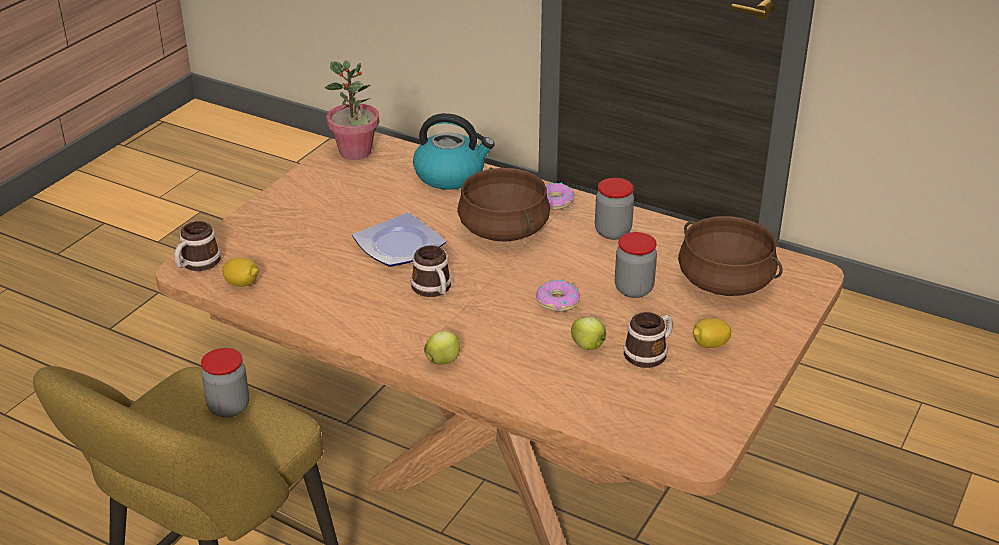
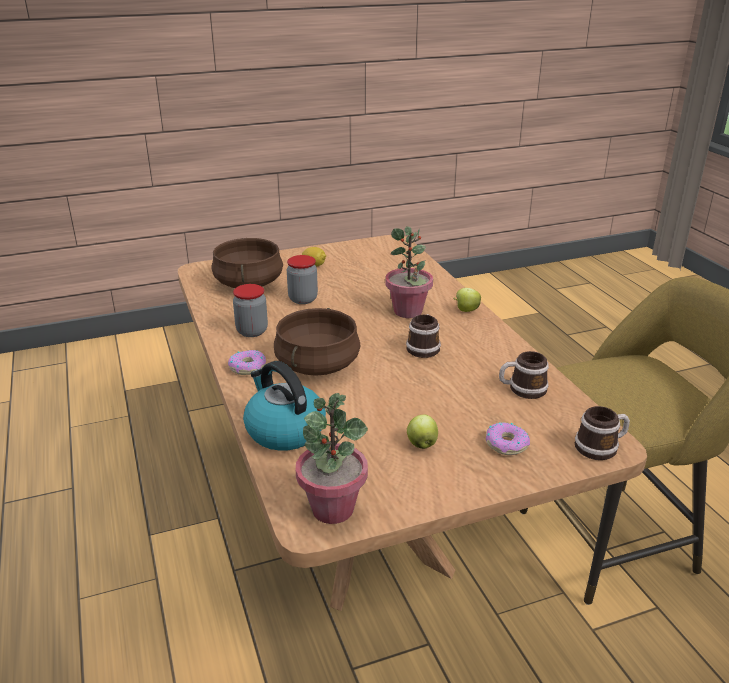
camera: 140 degrees left, 5 degrees down
jar [201,348,249,418] -> none
lemon [222,257,259,287] -> none
plate [352,213,446,267] -> none
donut [536,280,580,312] -> donut moved to [486,422,530,455]
apple [571,317,606,350] -> apple moved to [407,415,438,449]
mug [624,312,673,368] -> mug moved to [499,351,549,399]
none -> potted plant [385,226,433,318]

